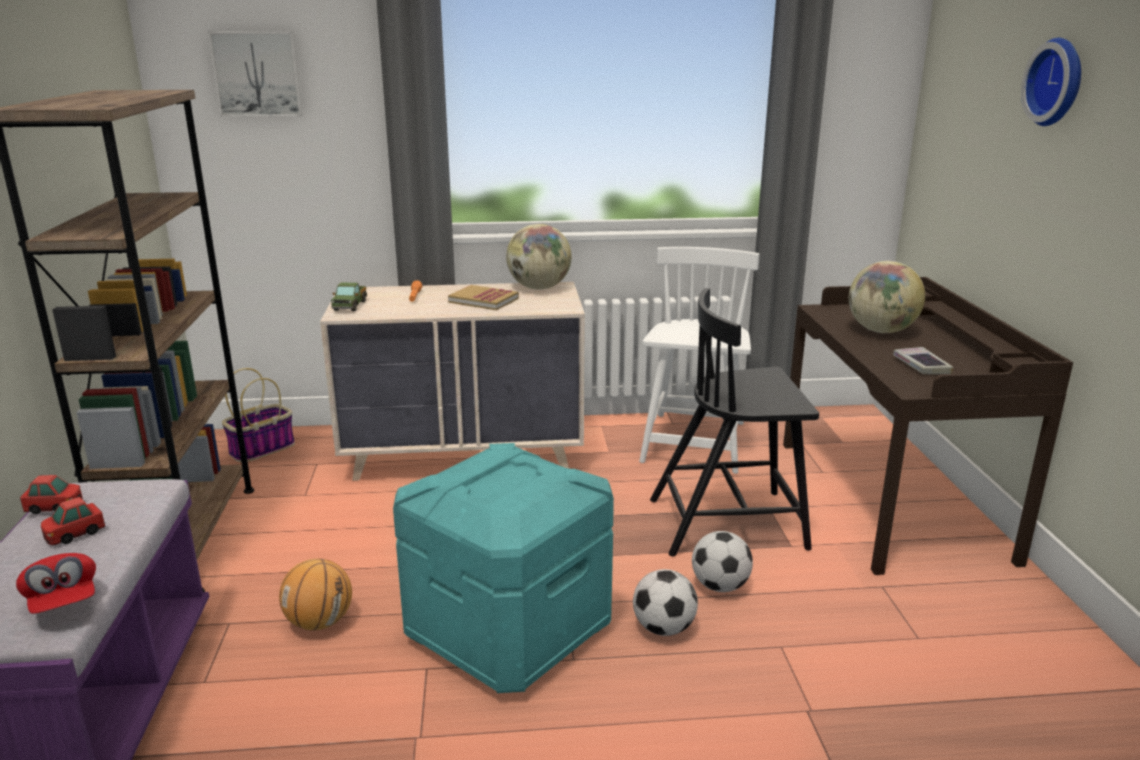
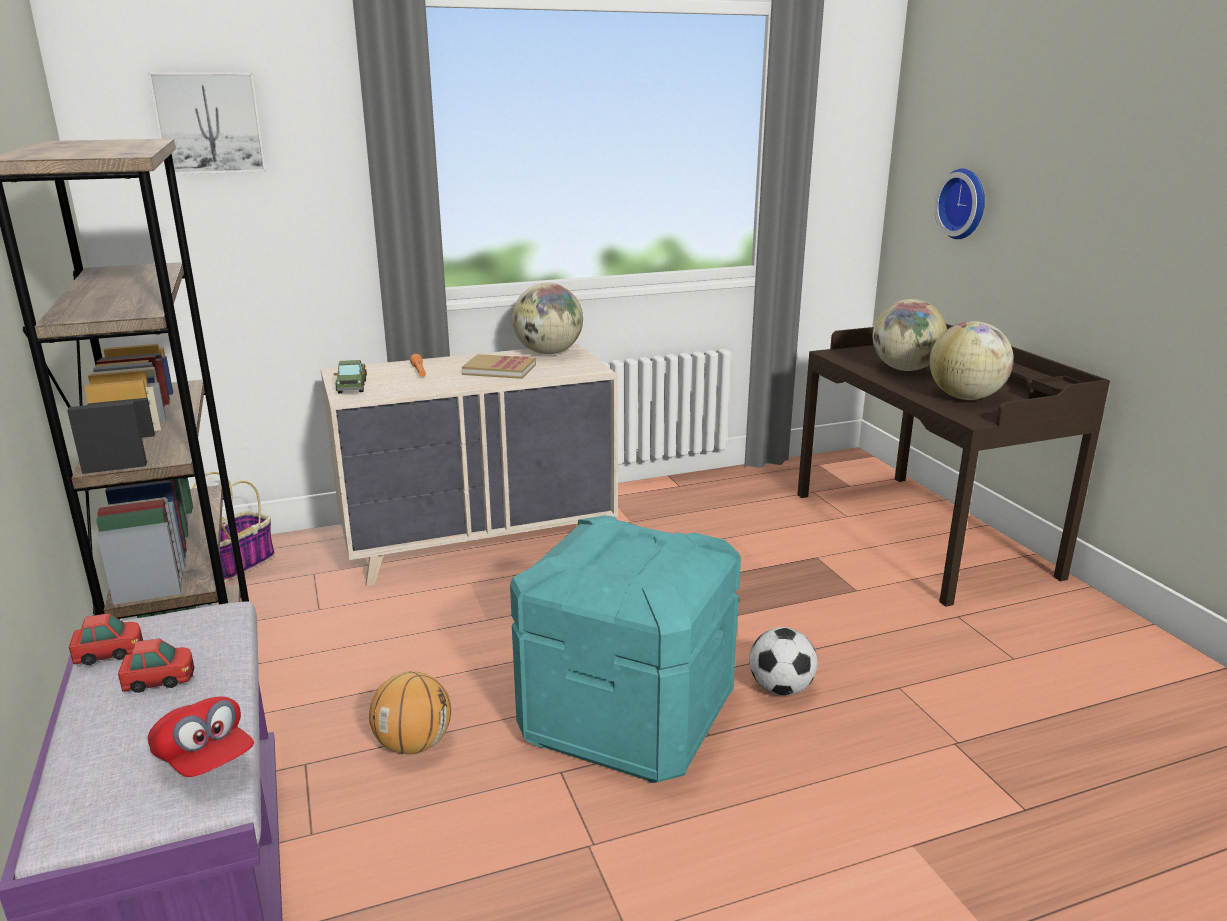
camera: 15 degrees left, 0 degrees up
toy car [41,497,105,545] -> toy car turned 135 degrees counterclockwise [118,639,194,693]
white chair [639,247,760,474] -> none
black chair [650,288,819,556] -> none
football [692,531,753,592] -> none
book [893,347,953,374] -> globe [930,321,1014,400]
wall clock [1021,38,1081,126] -> wall clock moved to [934,168,985,239]

